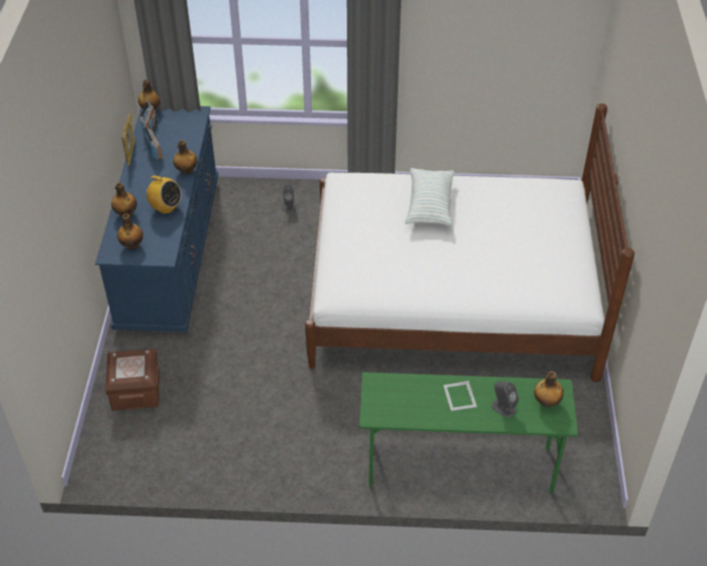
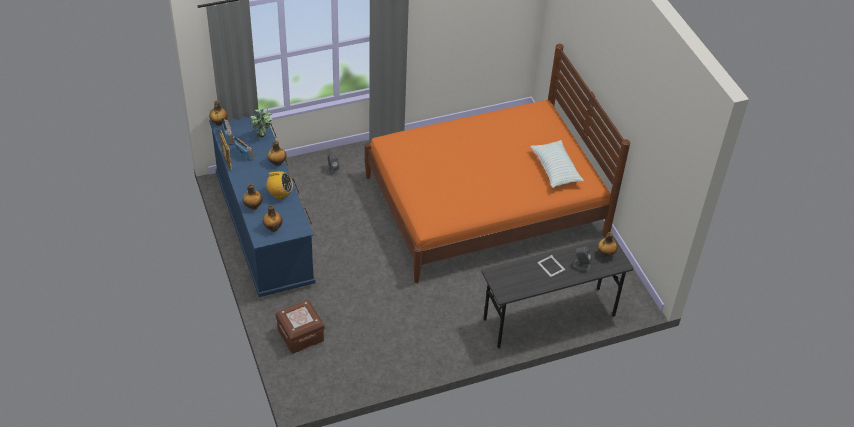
camera: 25 degrees left, 0 degrees up
white bed [305,103,635,382] -> orange bed [365,44,630,283]
green desk [360,372,578,494] -> grey desk [481,236,634,348]
pillow [405,168,454,226] -> pillow moved to [530,140,584,188]
none -> potted plant [250,109,273,137]

